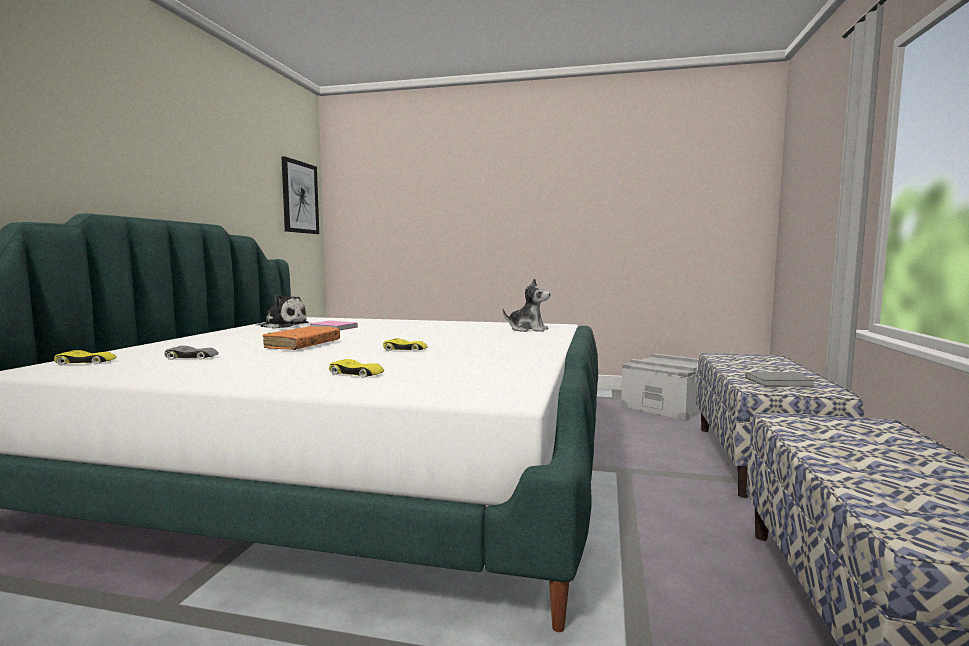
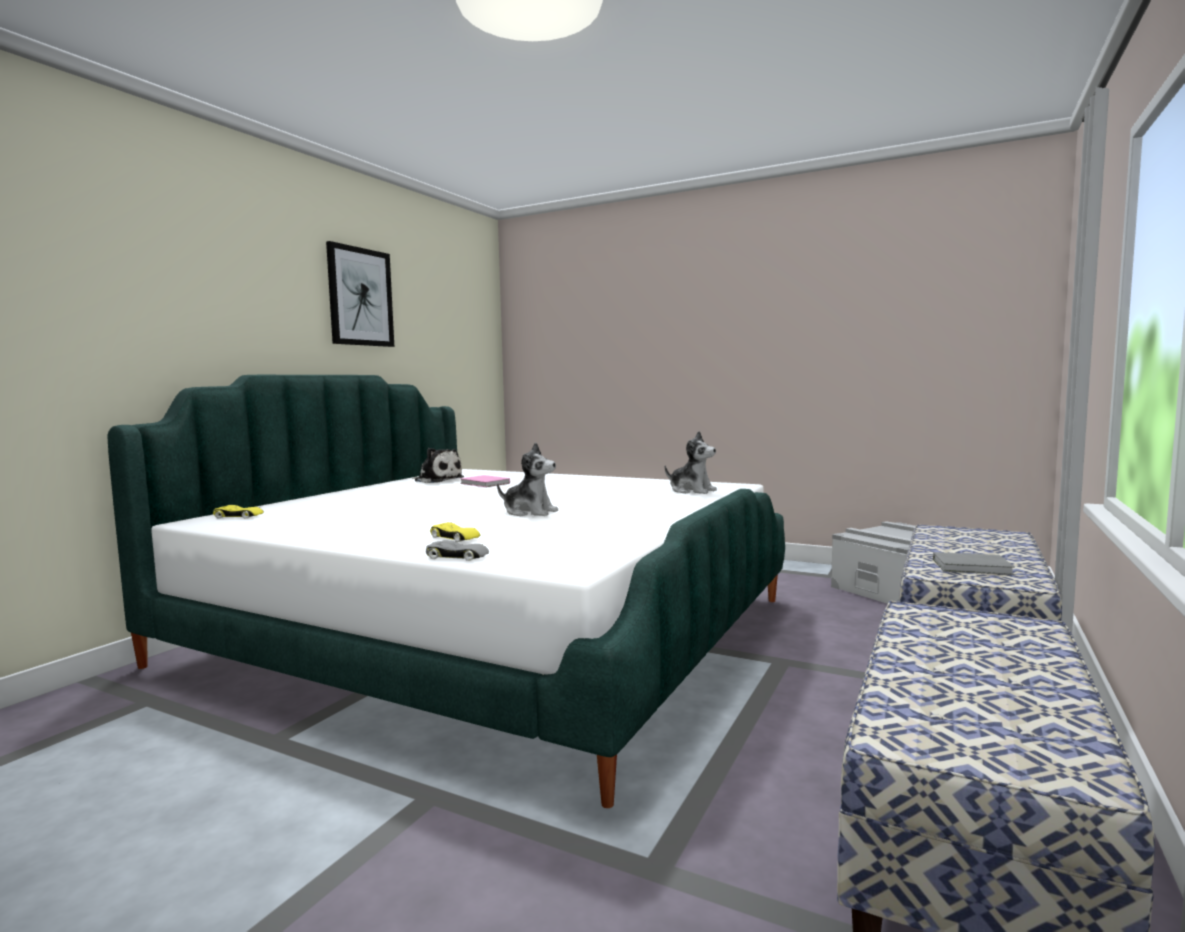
camera: 15 degrees right, 0 degrees up
grey toy car [164,346,219,360] -> grey toy car moved to [426,540,489,561]
orange book [262,326,340,350] -> none
picture [282,156,319,234] -> picture moved to [326,241,394,347]
yellow toy car [383,339,427,352] -> plush toy [497,443,558,517]

